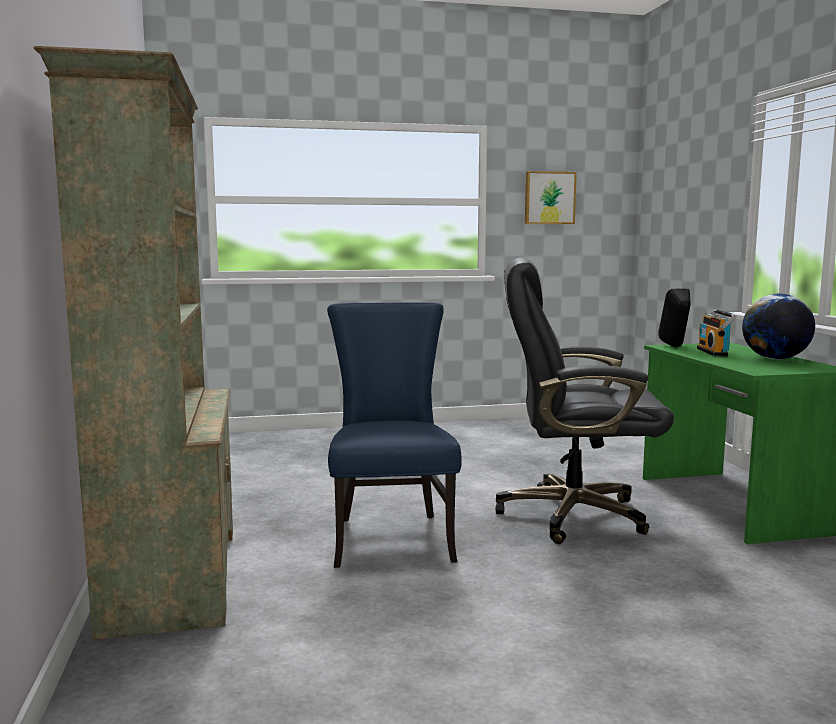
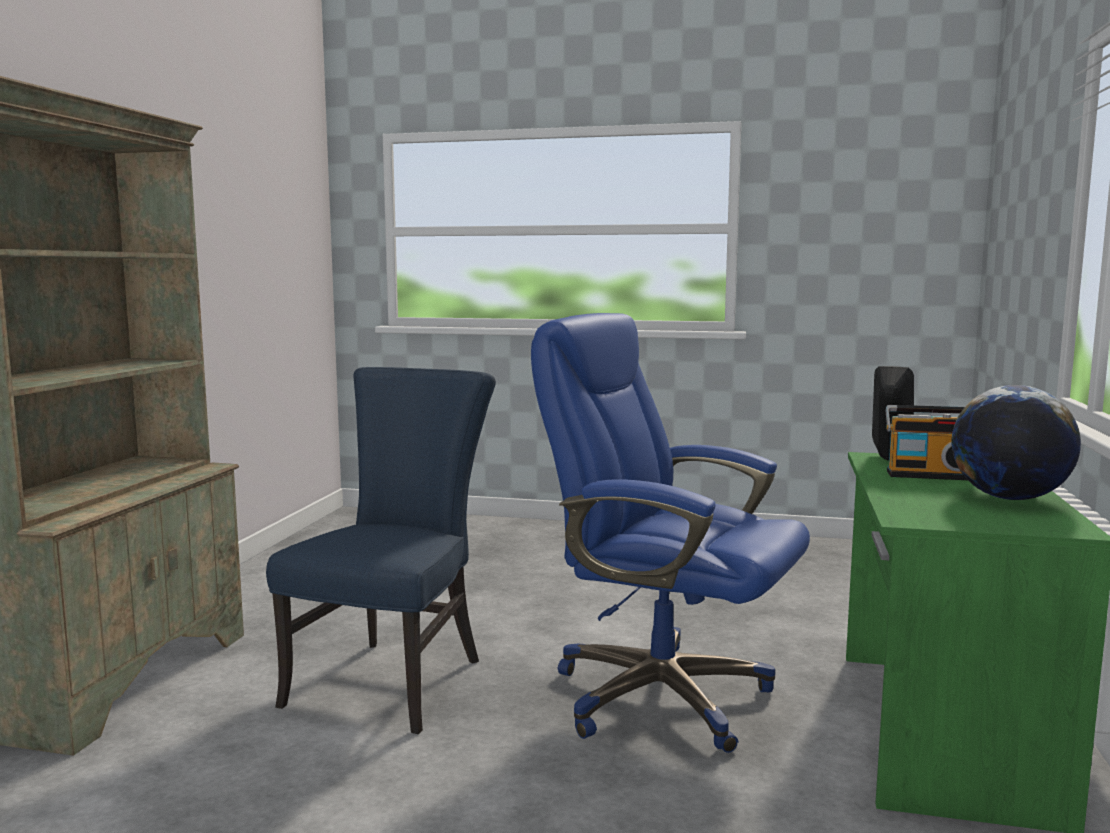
camera: 25 degrees right, 0 degrees up
black office chair [495,258,674,544] -> blue office chair [531,313,810,753]
picture [525,171,577,224] -> none
radio [697,309,737,356] -> radio turned 105 degrees counterclockwise [885,405,967,480]

